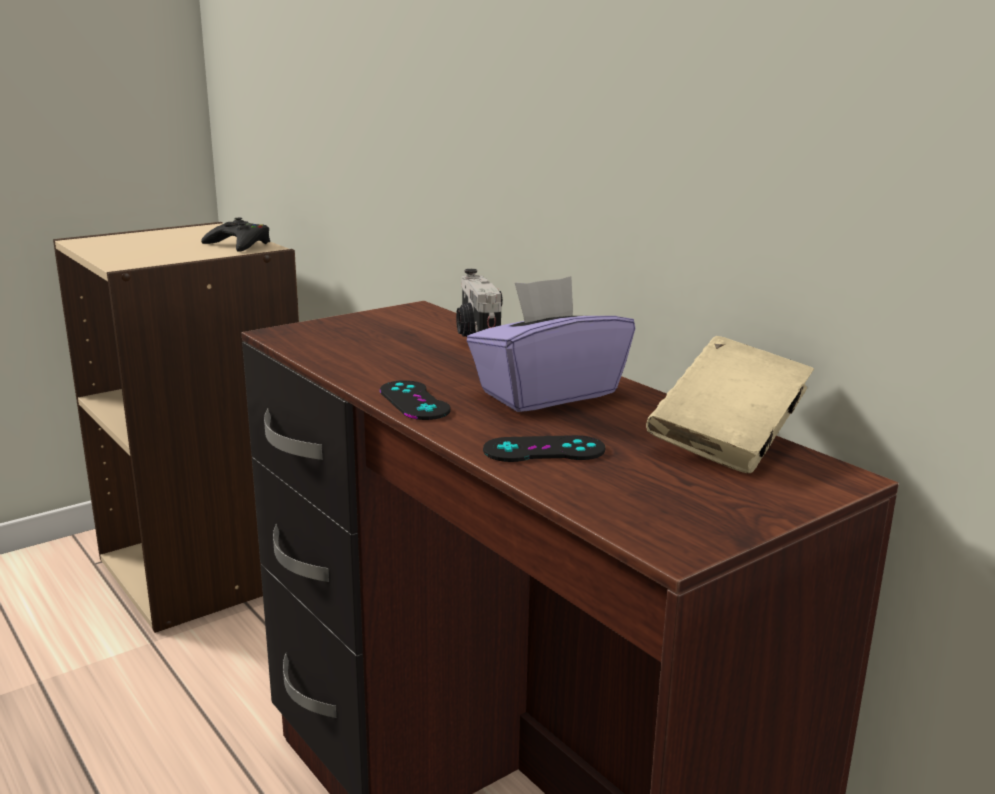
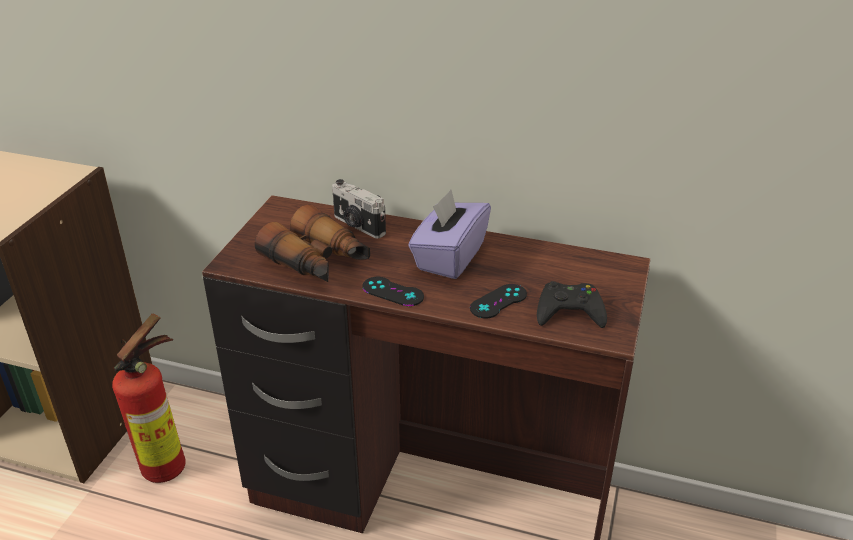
camera: 35 degrees left, 15 degrees up
black game controller [201,218,270,252] -> black game controller moved to [537,281,607,328]
beige book [646,336,814,473] -> none
none -> fire extinguisher [112,314,186,483]
none -> binoculars [255,204,370,282]

